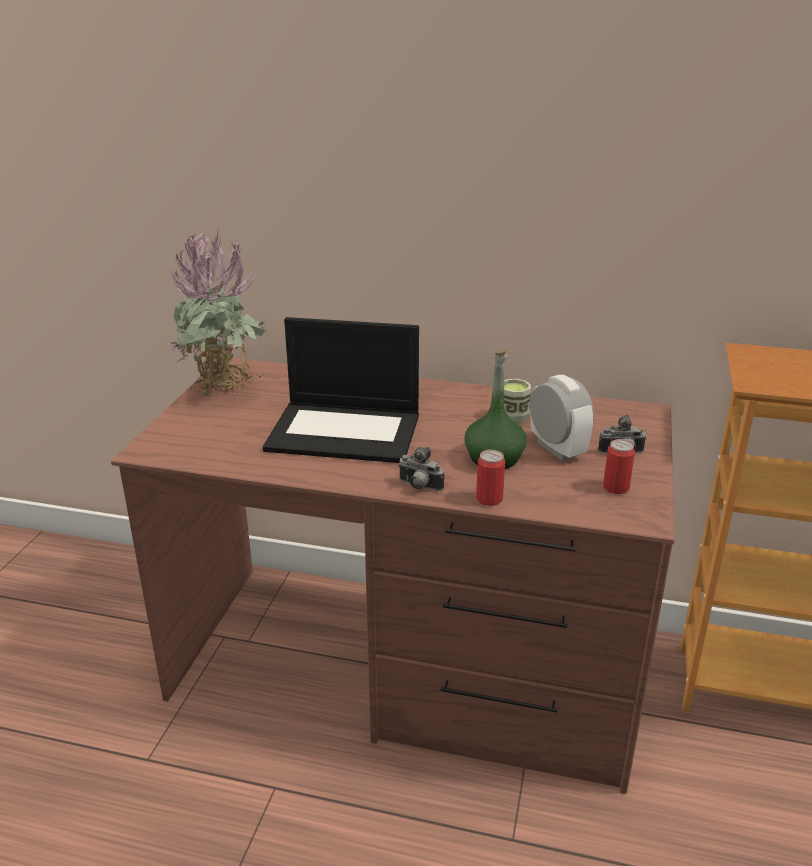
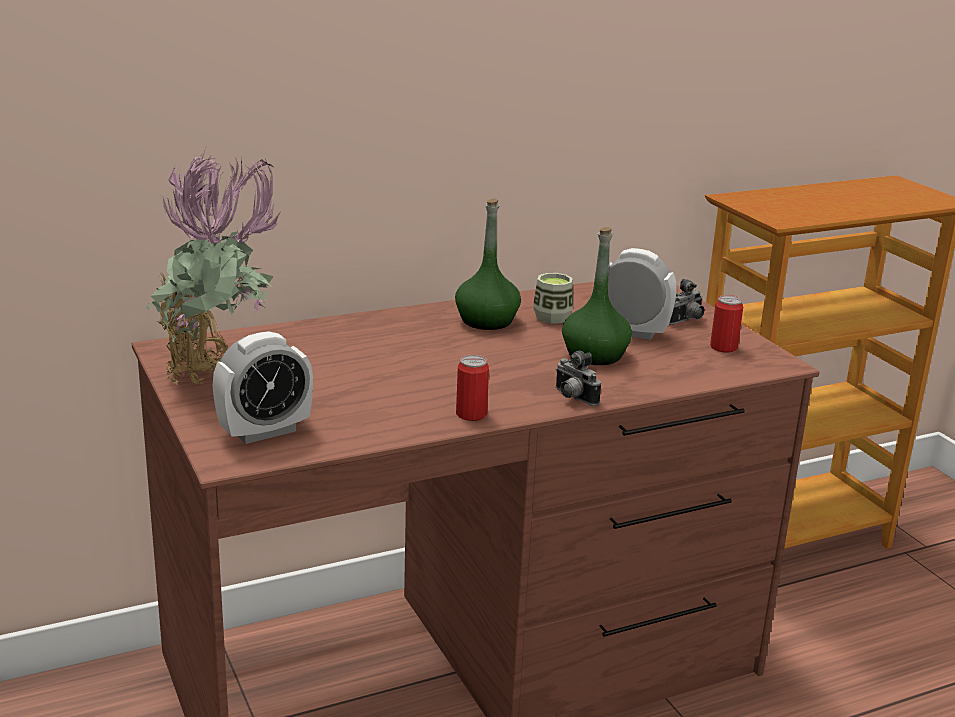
camera: 40 degrees left, 5 degrees down
laptop [263,317,419,463] -> none
camera [398,447,444,491] -> camera turned 60 degrees clockwise [556,351,601,406]
can [476,450,505,506] -> can moved to [456,355,489,421]
none -> alarm clock [213,331,313,444]
none -> green bottle [455,199,521,330]

